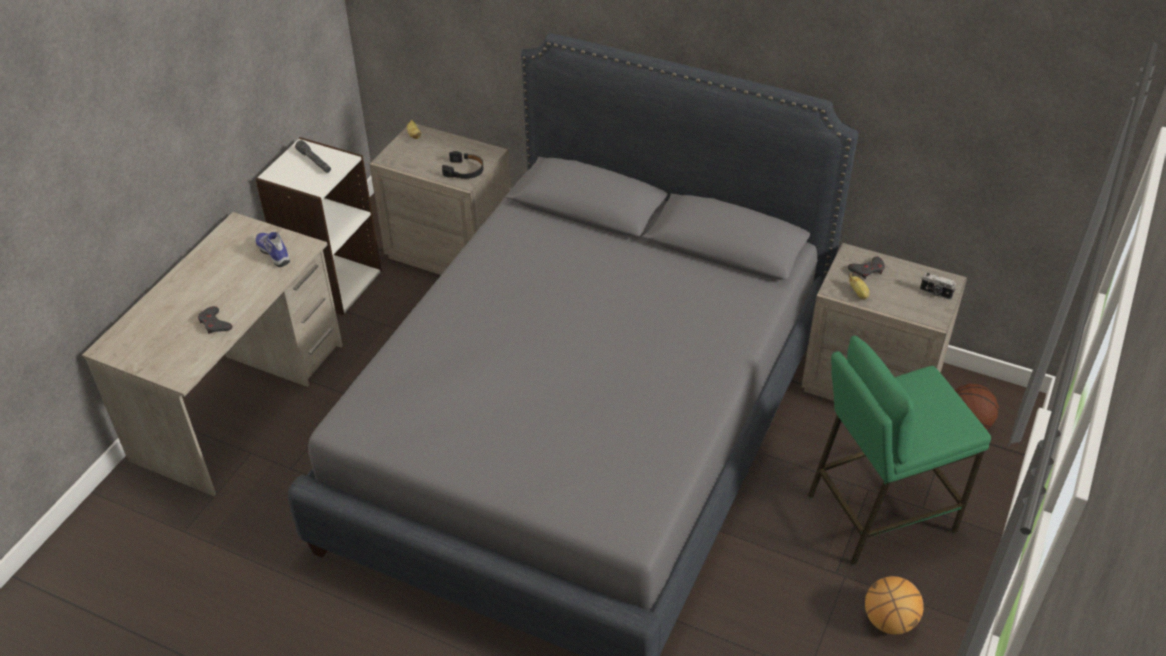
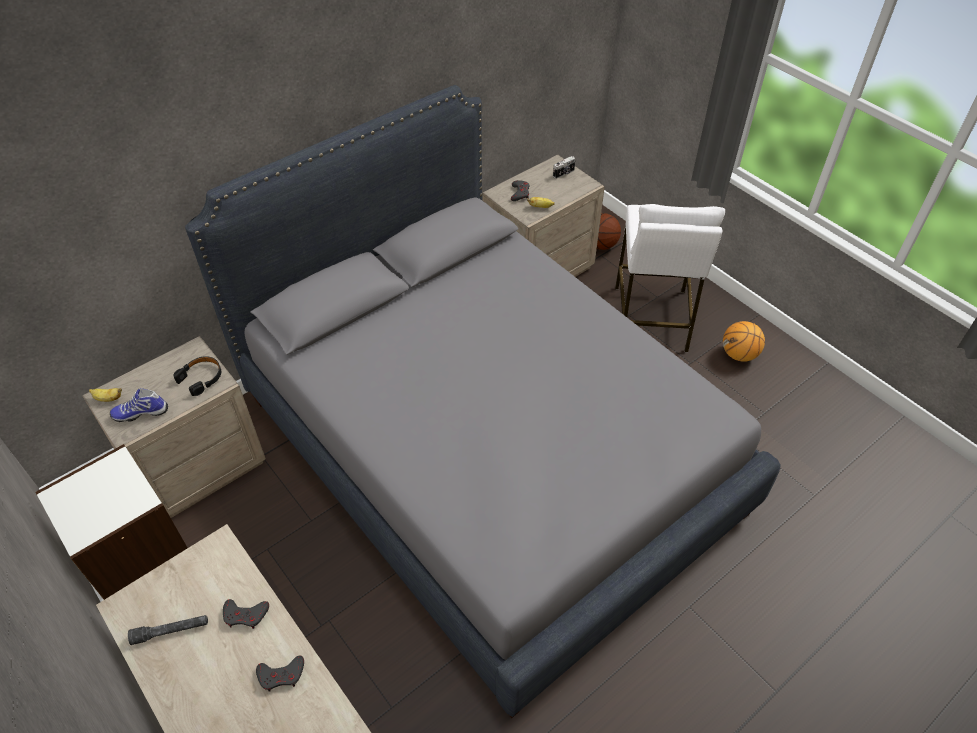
camera: 65 degrees left, 5 degrees up
shoe [255,232,290,267] -> shoe moved to [110,388,168,422]
grey flashlight [295,140,331,173] -> grey flashlight moved to [128,615,208,645]
green stool [808,336,991,565] -> white stool [615,204,725,352]
none -> grey game controller [223,599,269,629]

